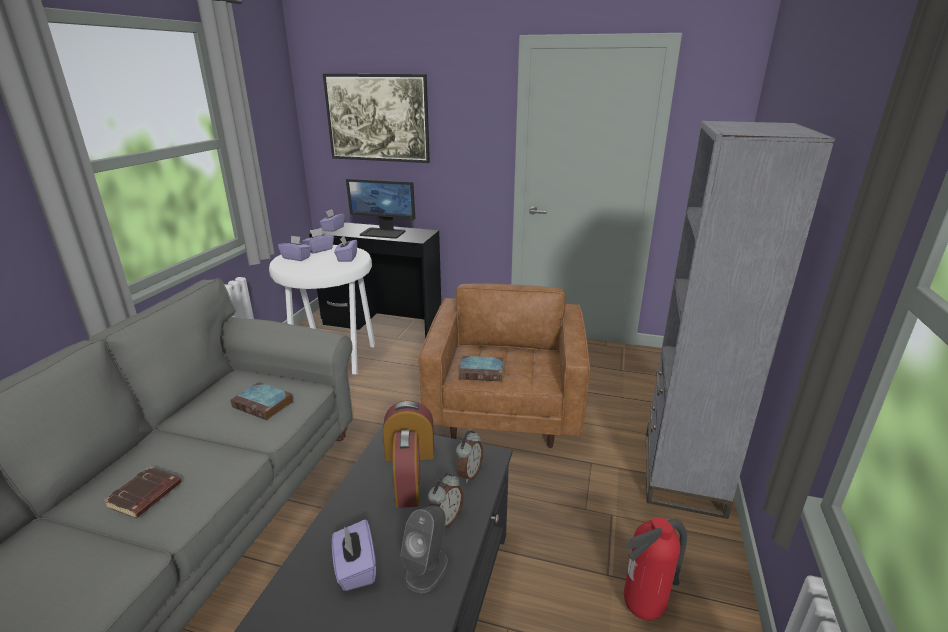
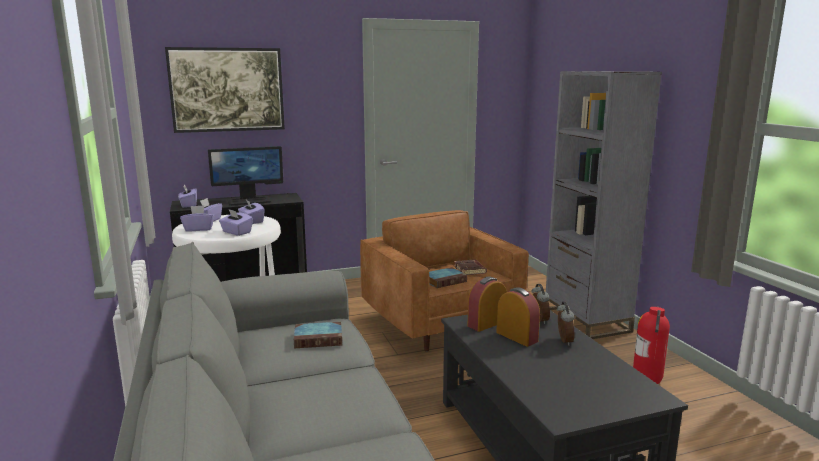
camera: 35 degrees left, 10 degrees down
brown book [103,467,182,518] -> brown book moved to [454,259,487,275]
purple tissue box [332,519,376,591] -> purple tissue box moved to [219,209,253,236]
grey speaker [400,505,449,593] -> none

